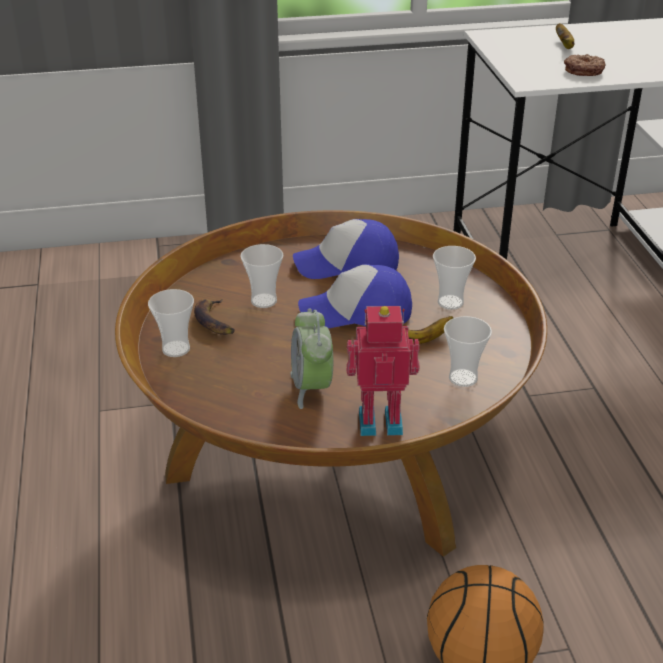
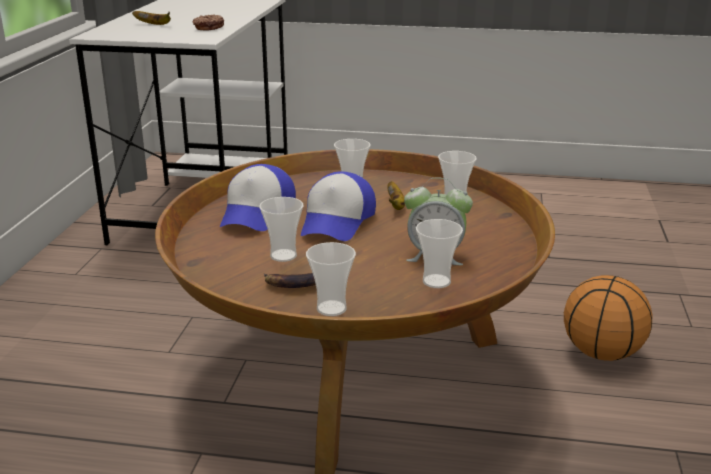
camera: 70 degrees left, 10 degrees down
toy robot [346,306,420,436] -> none
none -> cup [416,219,463,288]

